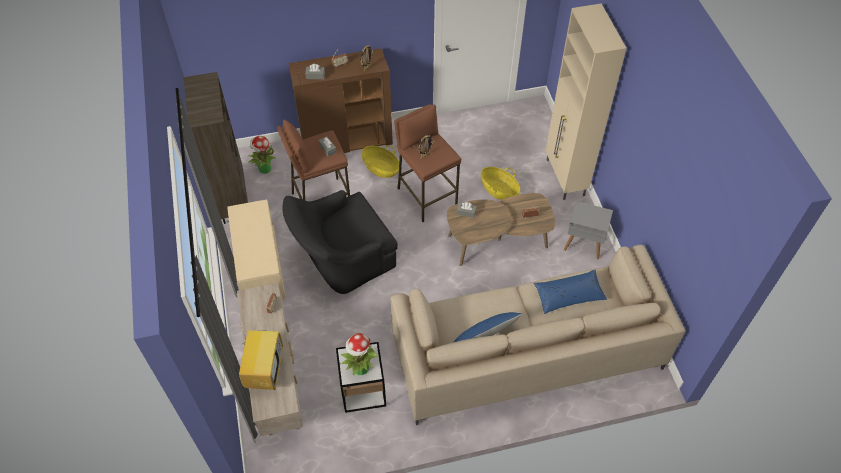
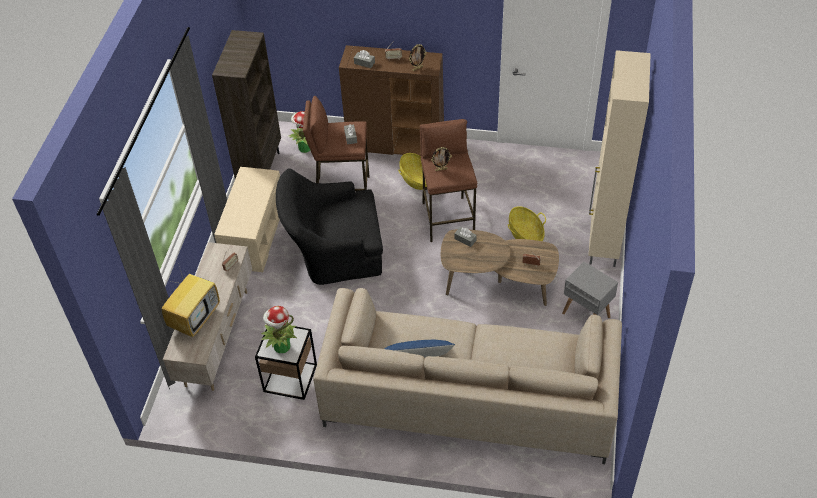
camera: 25 degrees right, 5 degrees down
blue pillow [534,269,607,314] -> none

